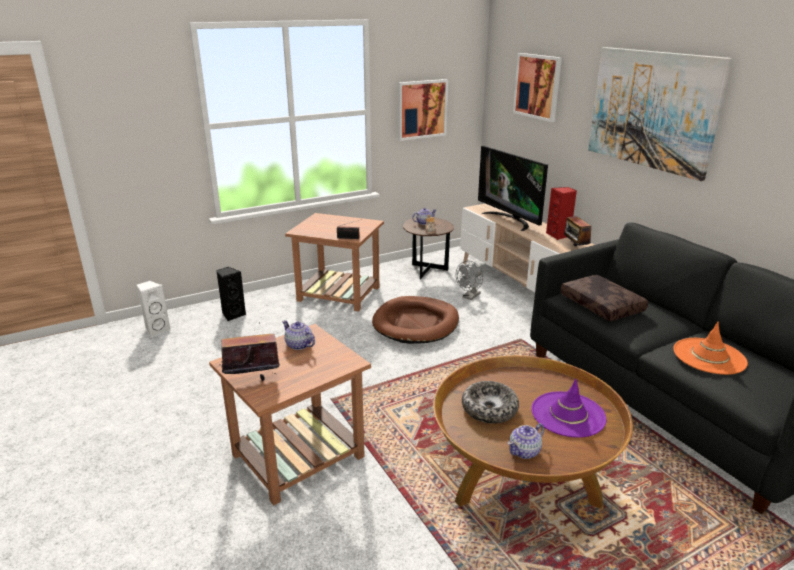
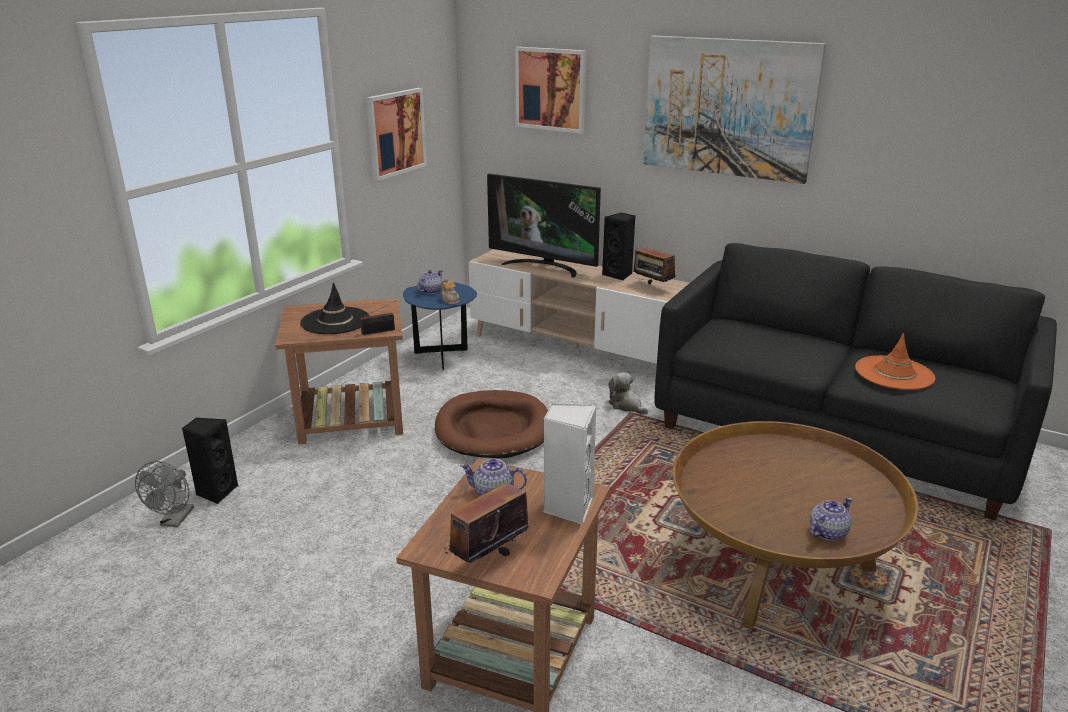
camera: 30 degrees left, 0 degrees up
white speaker [136,280,171,338] -> white speaker moved to [543,404,596,525]
brown side table [403,217,454,280] -> blue side table [403,281,477,370]
grey fan [456,261,483,300] -> grey fan moved to [135,461,194,527]
bowl [462,381,519,423] -> none
teapot [508,423,544,459] -> teapot turned 150 degrees counterclockwise [810,497,853,541]
purple hat [531,379,606,438] -> none
red speaker [546,187,577,240] -> black speaker [602,213,635,281]
brown pillow [561,275,648,321] -> none
none -> black hat [300,282,369,334]
none -> plush toy [608,372,648,415]

